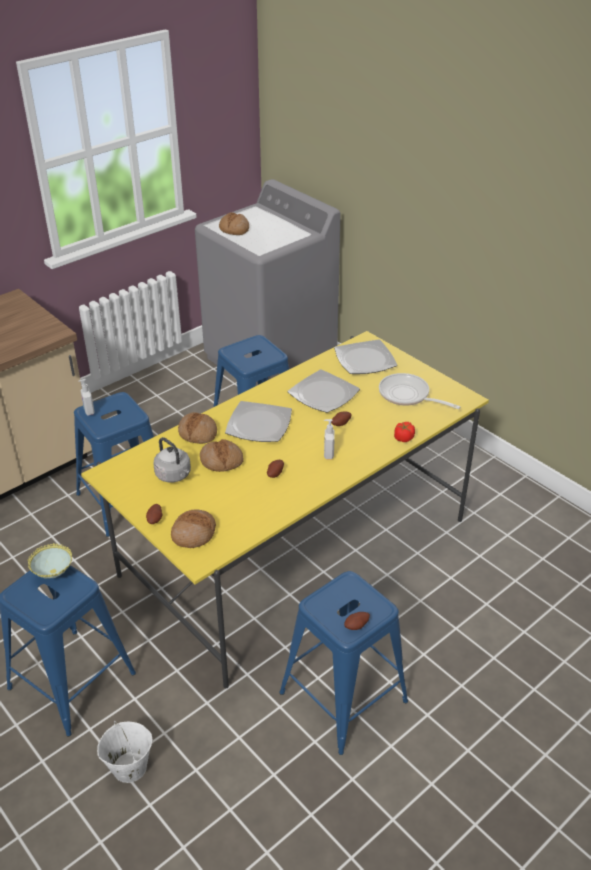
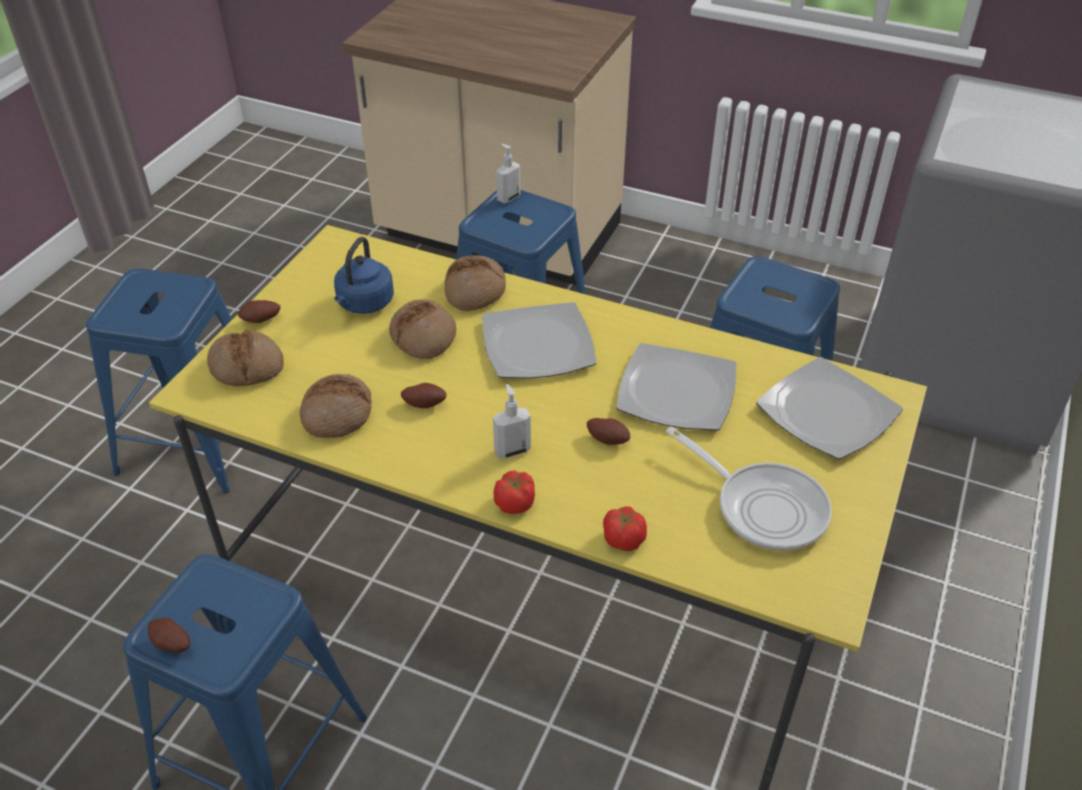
camera: 65 degrees right, 5 degrees up
bowl [28,543,72,579] -> none
white bucket [97,721,152,783] -> none
grey kettle [153,437,191,482] -> blue kettle [334,237,394,314]
bread [219,212,249,235] -> bread moved to [300,374,372,438]
frying pan [379,373,460,409] -> frying pan turned 120 degrees clockwise [666,426,832,551]
none -> tomato [494,471,535,514]

